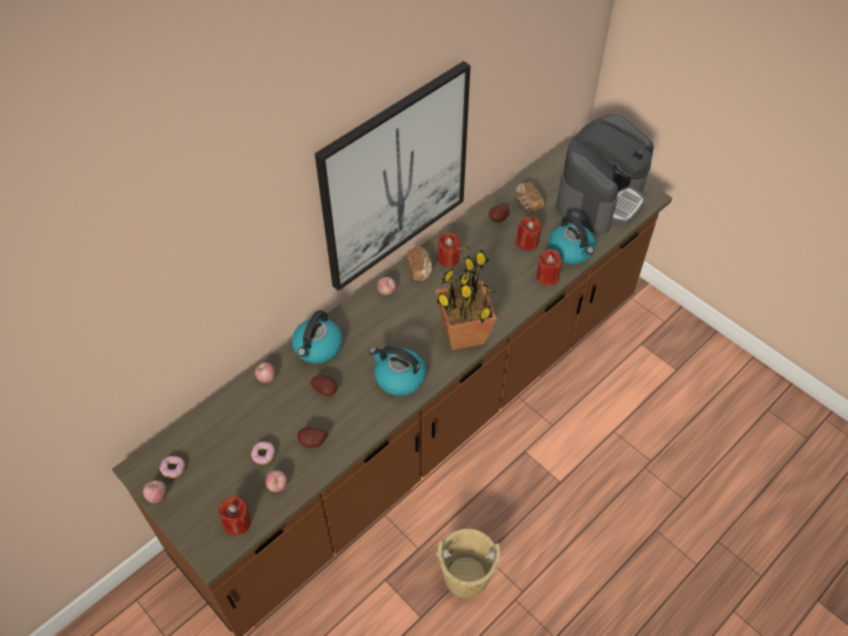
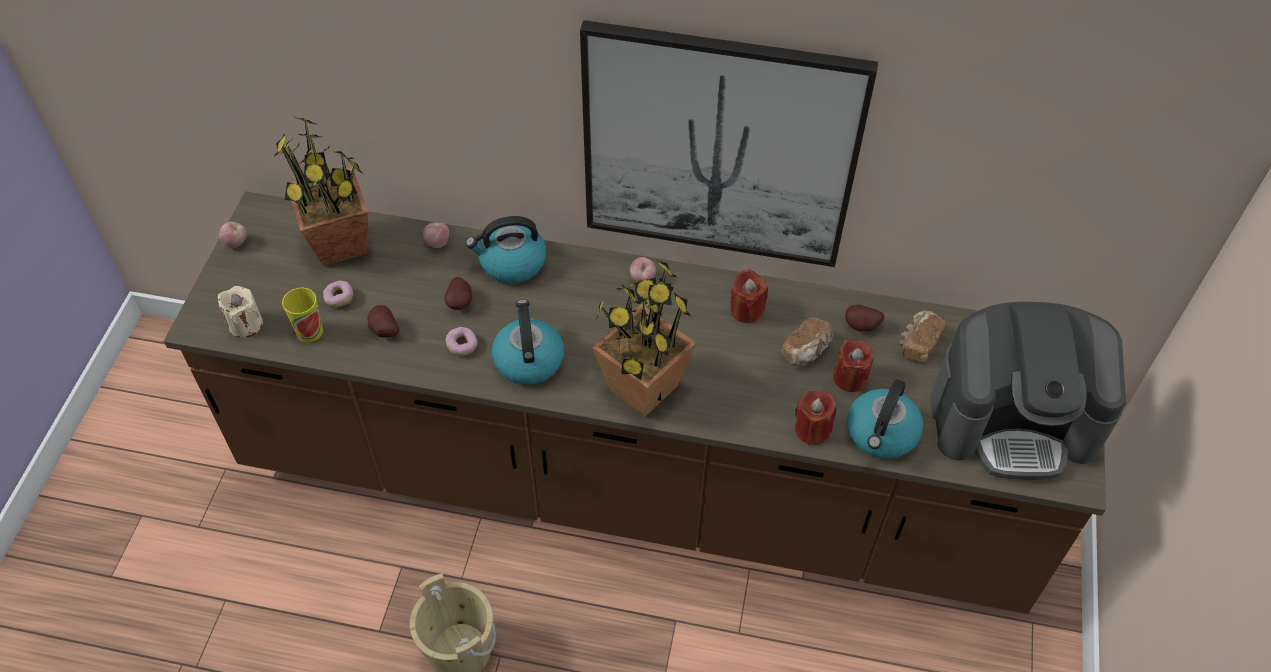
camera: 55 degrees right, 0 degrees up
donut [160,456,185,478] -> donut moved to [445,327,478,356]
red candle [218,496,251,536] -> beige candle [218,286,263,338]
apple [265,470,287,492] -> cup [282,287,323,342]
bread [406,246,432,281] -> bread moved to [781,317,833,367]
none -> potted plant [274,117,368,266]

